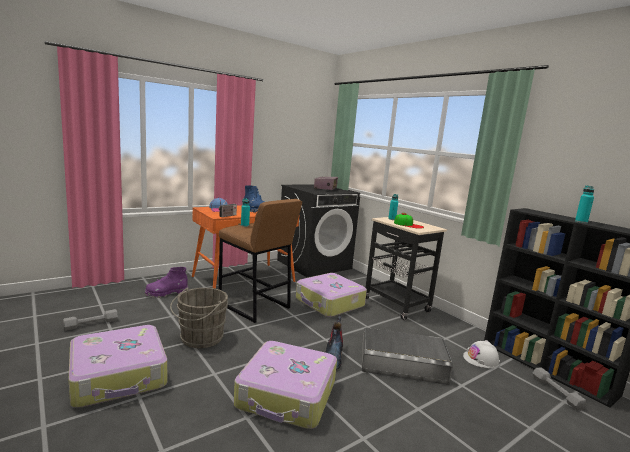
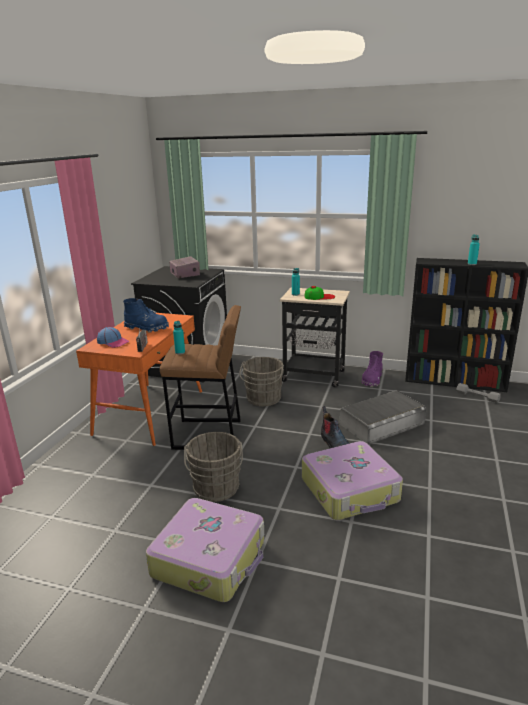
camera: 35 degrees left, 10 degrees up
grey dumbbell [63,309,118,331] -> none
purple boot [145,267,188,298] -> purple boot moved to [362,351,383,387]
suitcase [296,273,367,317] -> grey bucket [239,357,284,406]
white hard hat [463,340,500,368] -> none

